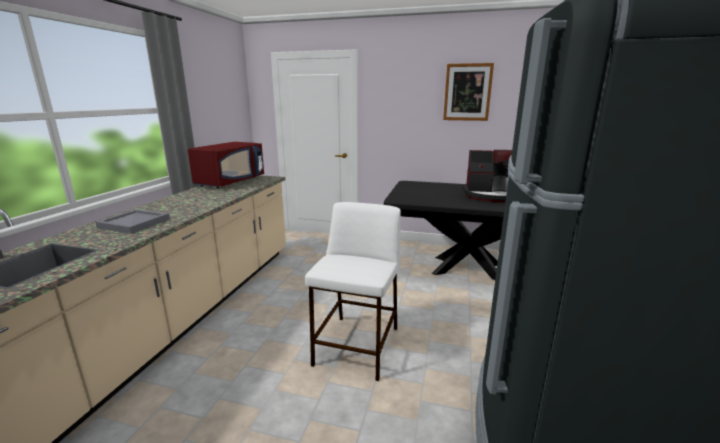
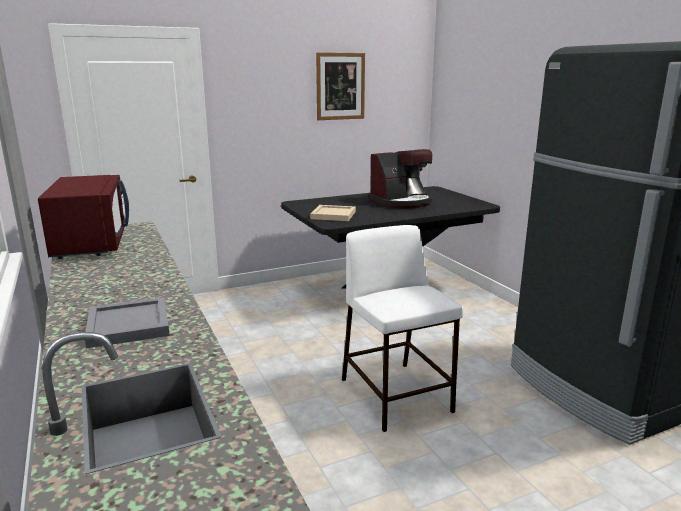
camera: 40 degrees left, 0 degrees up
none -> beige tray [310,205,356,221]

